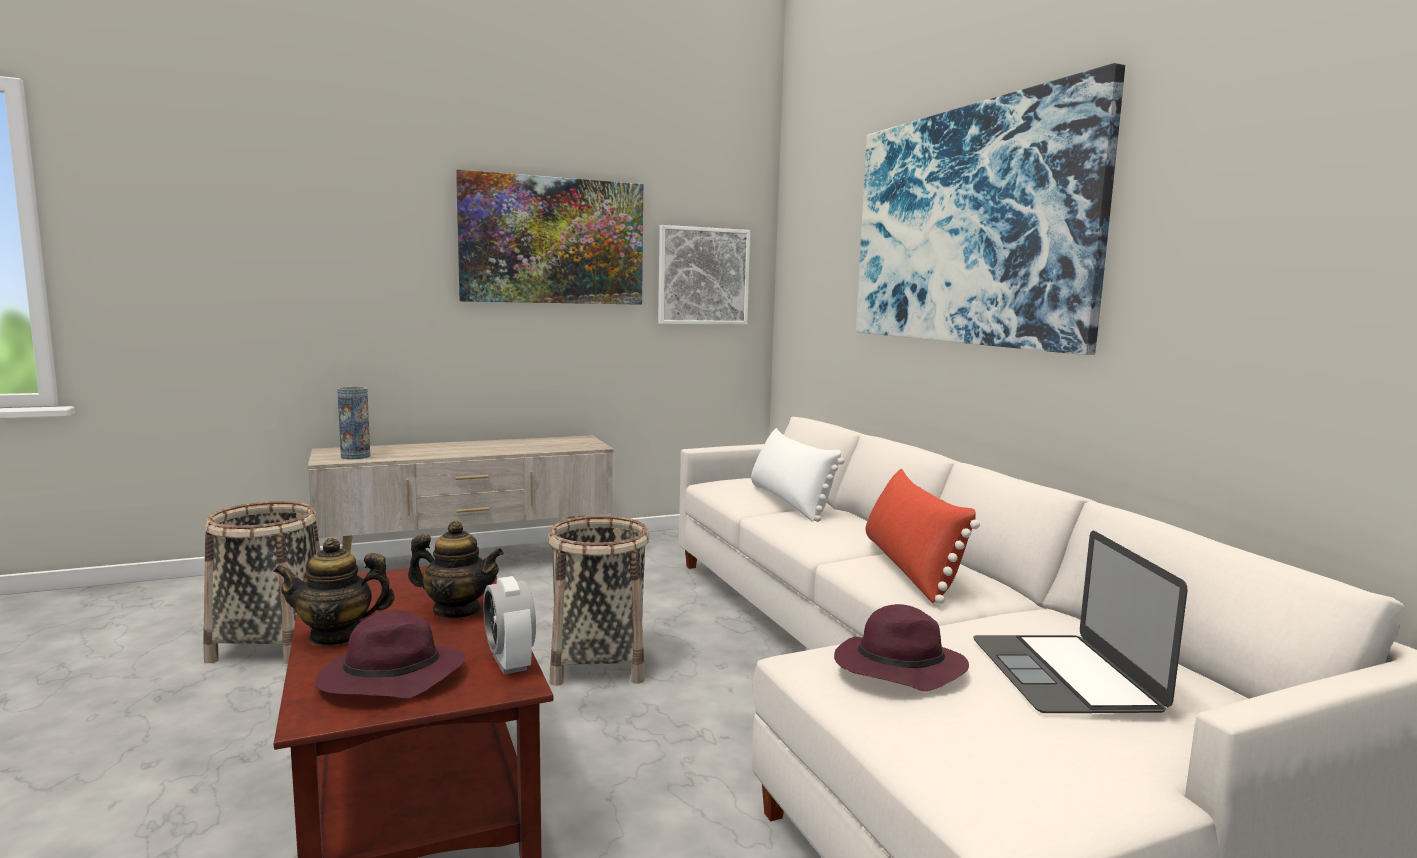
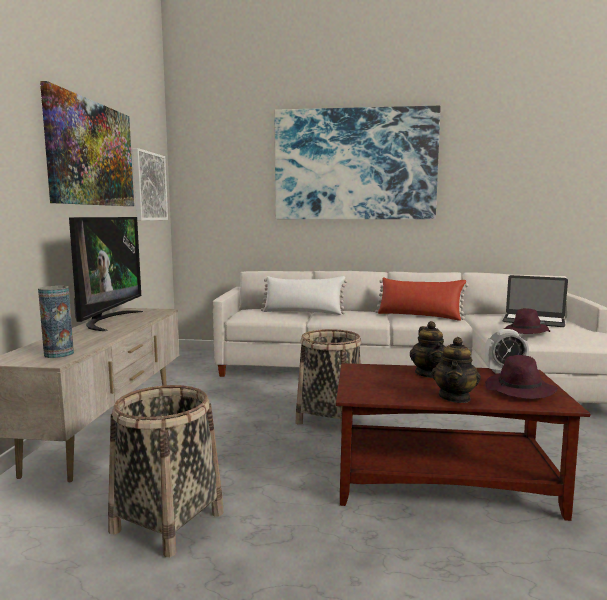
camera: 60 degrees left, 0 degrees up
teapot [408,521,504,618] -> teapot turned 135 degrees clockwise [410,321,446,378]
none -> television [69,217,143,331]

